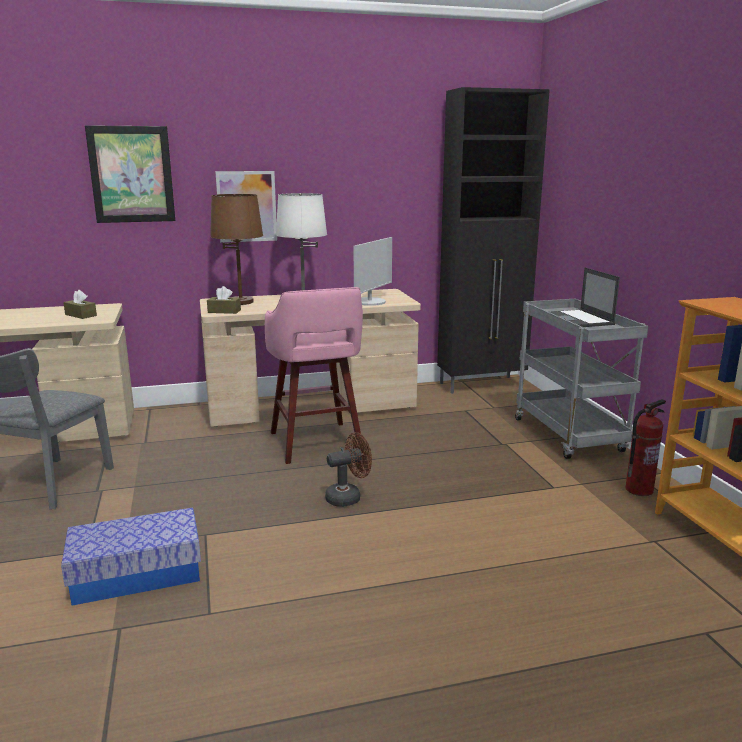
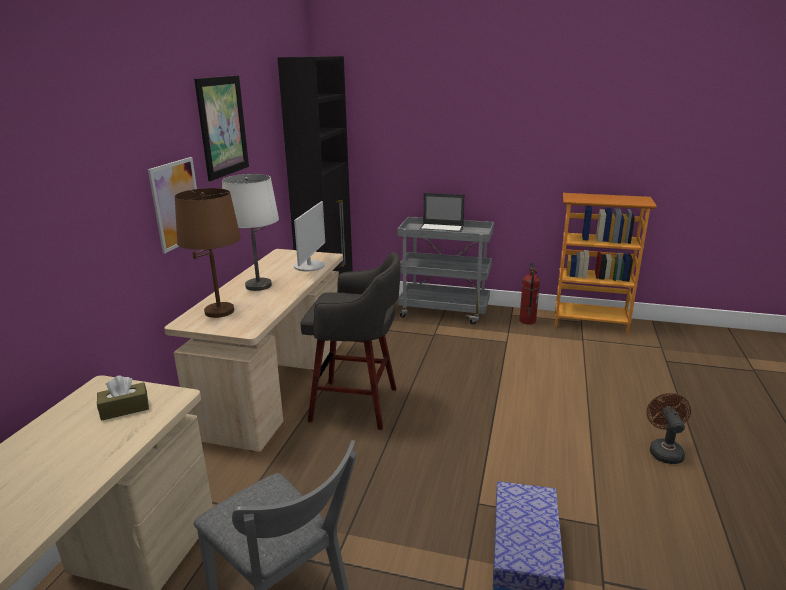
camera: 60 degrees left, 5 degrees up
picture [85,125,175,223] -> picture moved to [194,75,249,181]
brown tissue box [207,286,241,314] -> none
pink stool [265,287,363,464] -> grey stool [300,252,401,430]
brown fan [325,432,372,507] -> brown fan moved to [646,393,691,464]
monitor [354,237,392,306] -> monitor turned 45 degrees clockwise [294,201,325,272]

